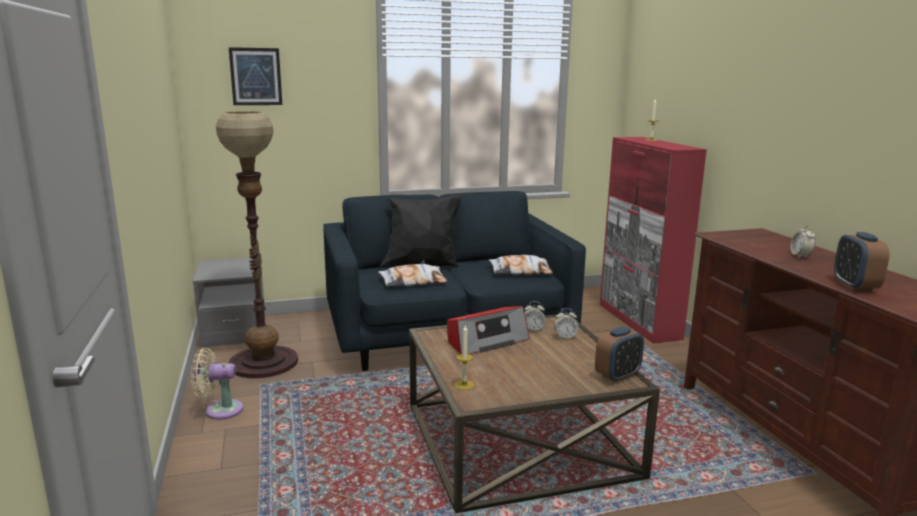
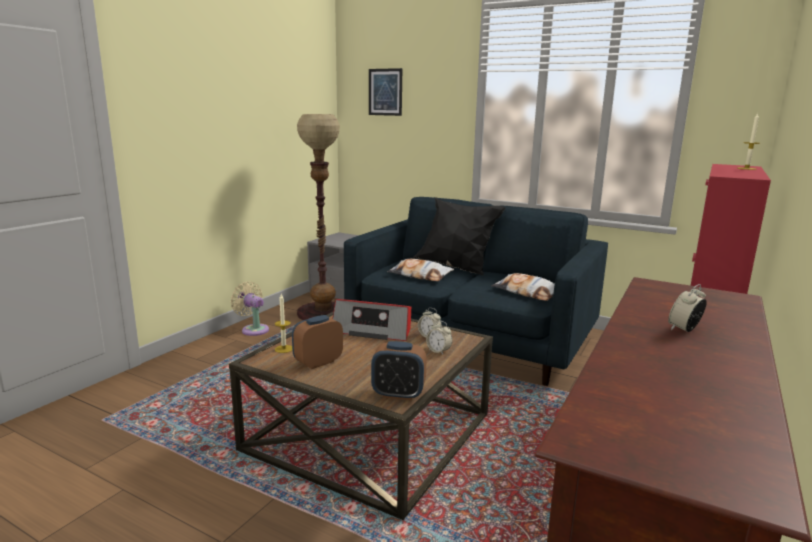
camera: 45 degrees right, 0 degrees up
alarm clock [834,232,889,291] -> alarm clock moved to [292,315,343,369]

